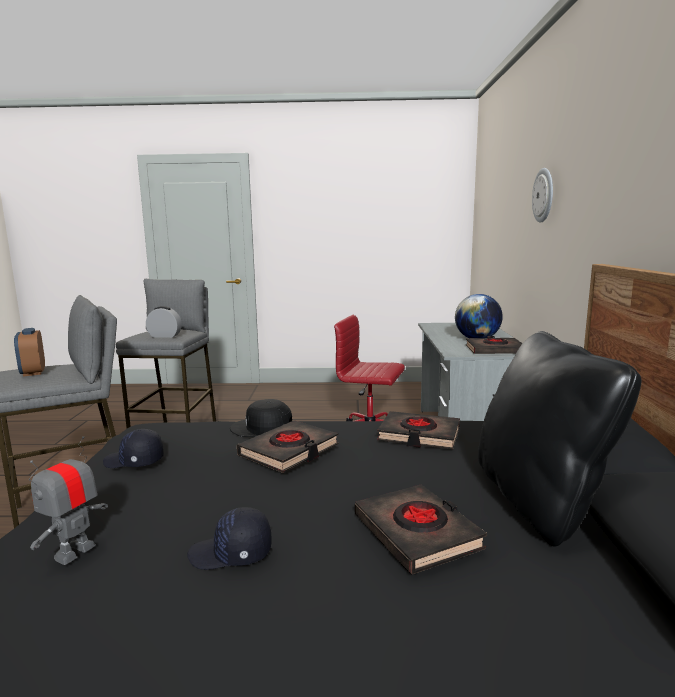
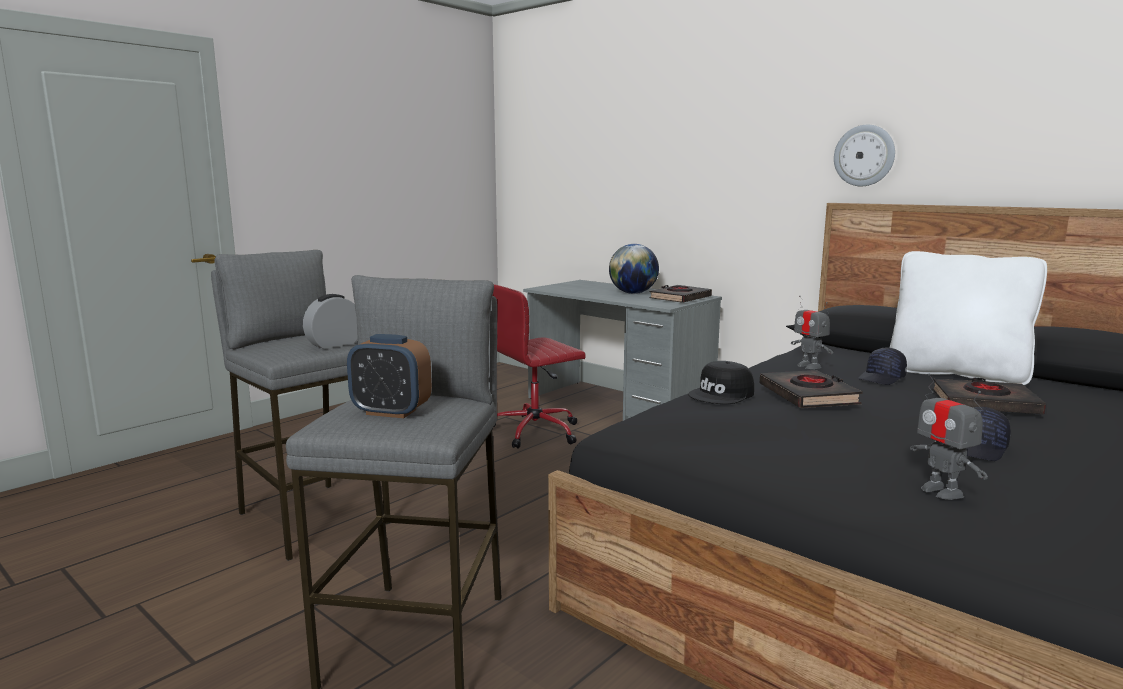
camera: 50 degrees left, 0 degrees up
black cap [103,429,164,468] -> black cap moved to [858,347,907,385]
black book [377,411,460,449] -> toy robot [791,296,833,369]
black pillow [478,331,642,546] -> white pillow [890,251,1047,385]
wall clock [532,168,553,223] -> wall clock moved to [834,125,895,186]

